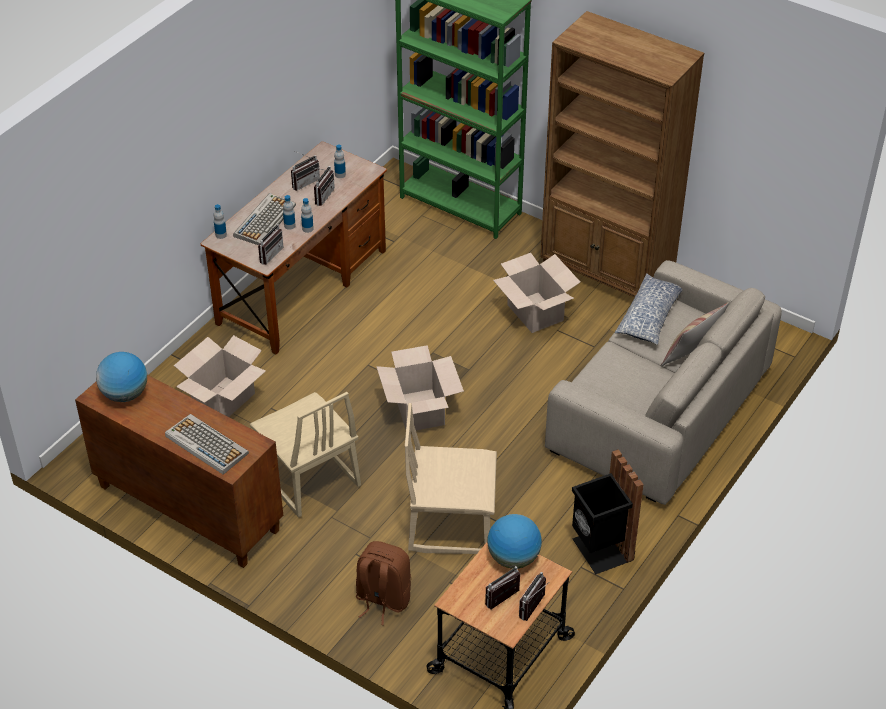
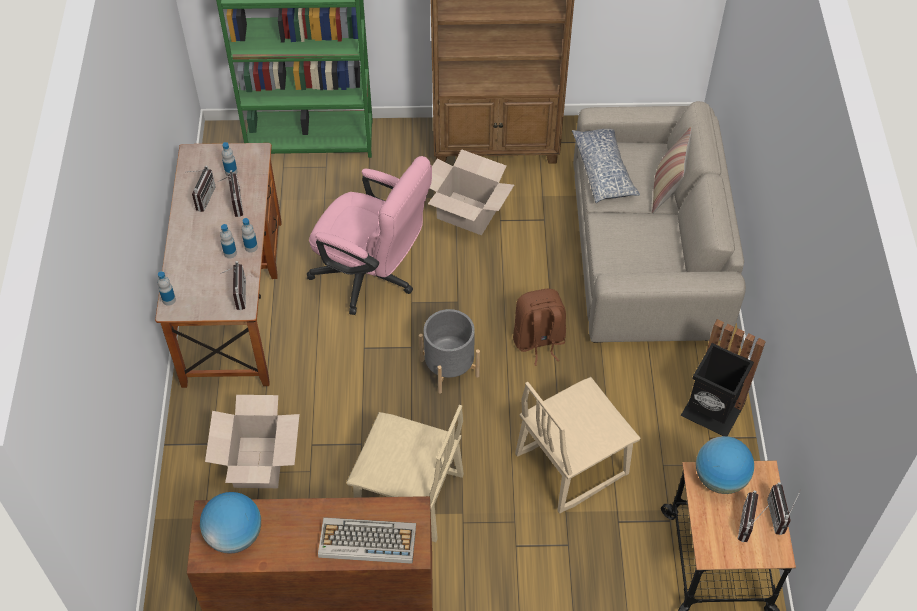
camera: 35 degrees left, 10 degrees up
keyboard [233,193,296,245] -> none
brown backpack [356,541,411,625] -> brown backpack moved to [513,289,566,366]
cardboard box [376,345,464,430] -> grey planter [419,309,480,394]
none -> pink office chair [307,156,432,315]

